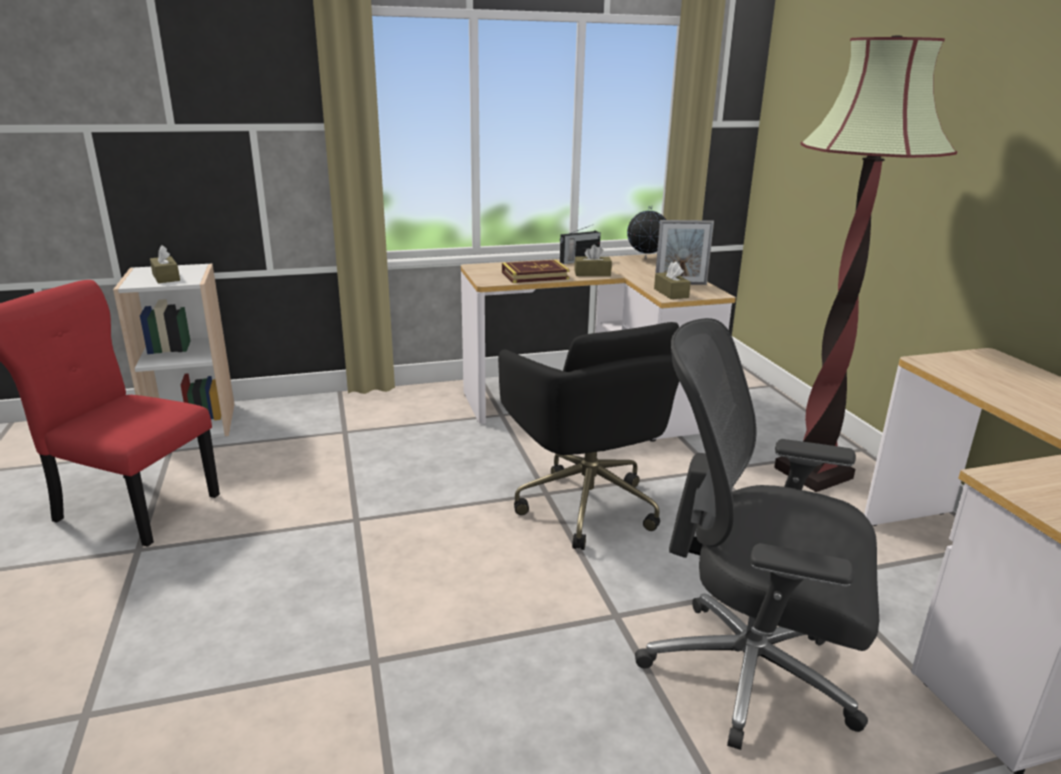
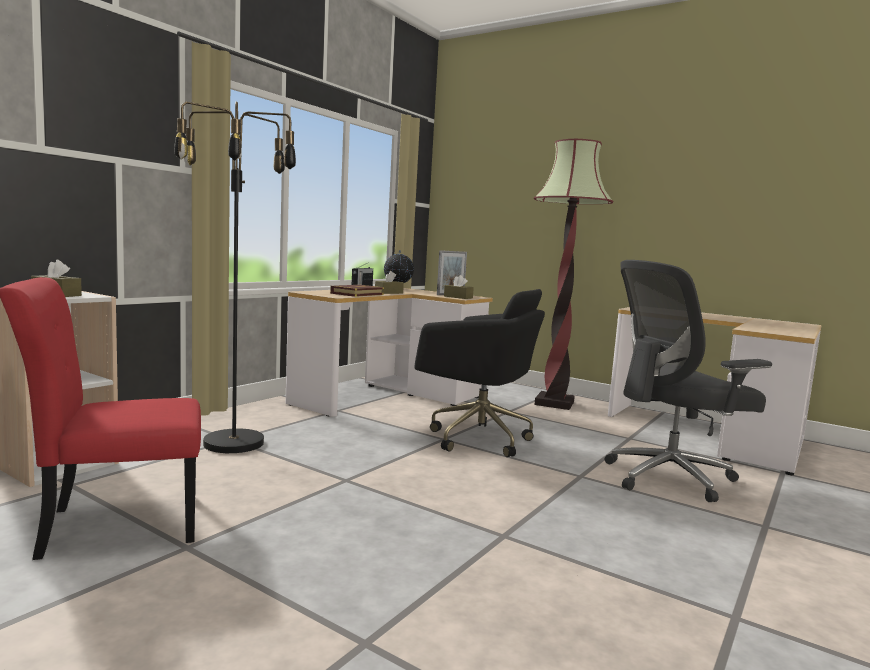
camera: 40 degrees left, 15 degrees down
none -> floor lamp [174,101,296,453]

